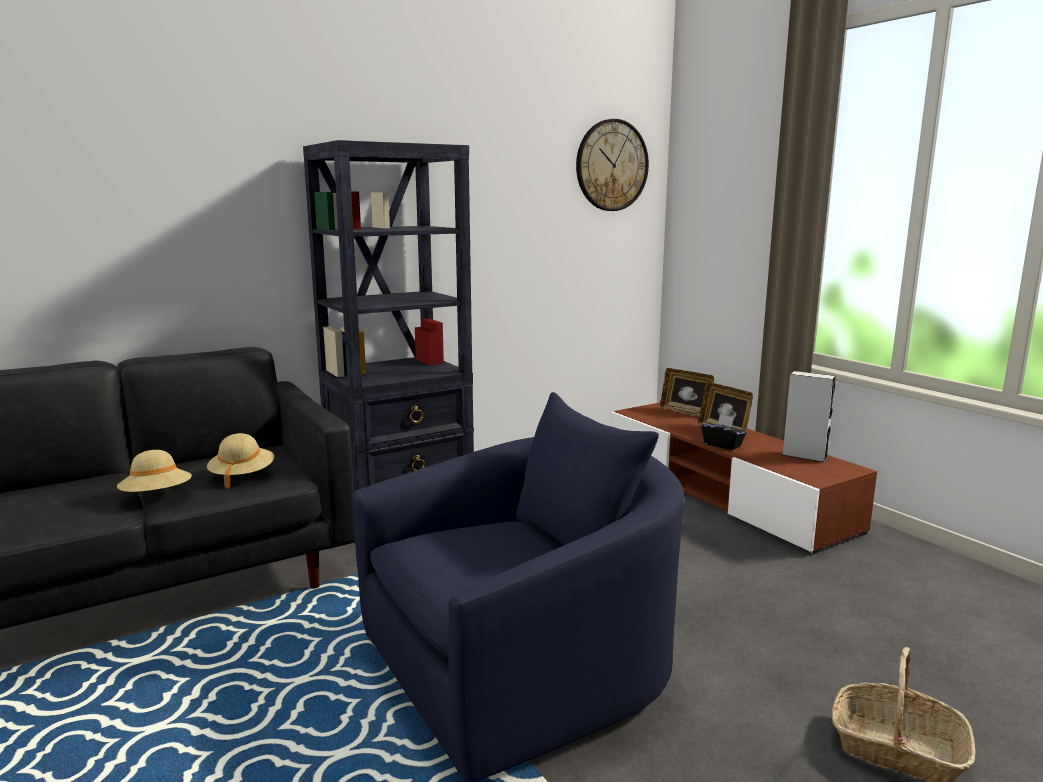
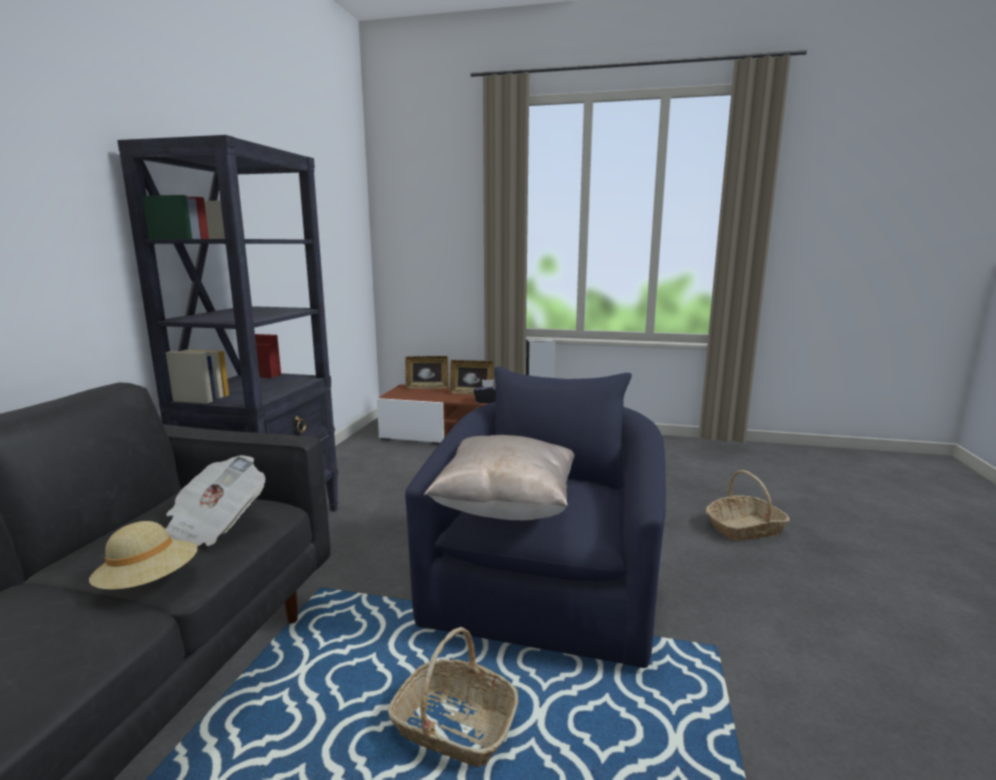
camera: 45 degrees left, 0 degrees up
beige hat [207,433,274,489] -> newspaper [166,455,265,547]
wall clock [576,119,649,211] -> none
none -> basket [388,627,518,767]
none -> beige pillow [424,435,575,520]

